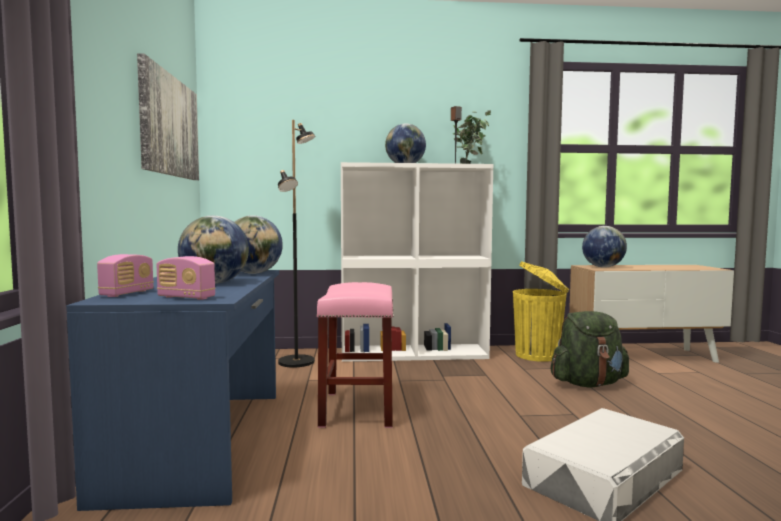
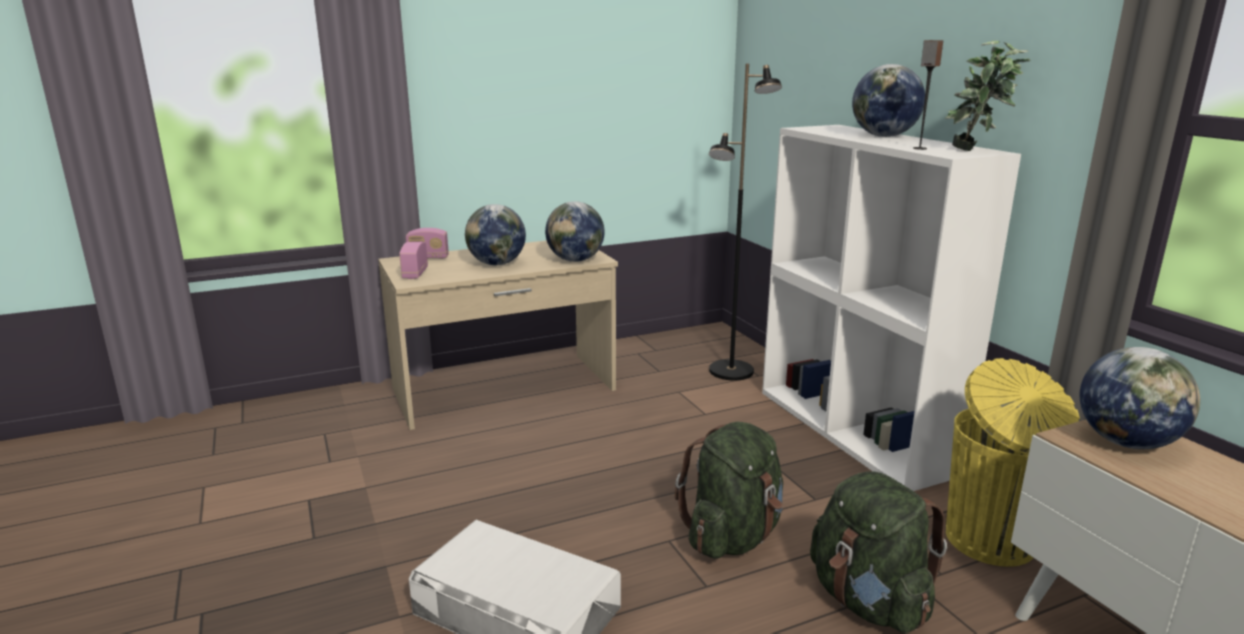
camera: 70 degrees right, 15 degrees up
blue desk [66,270,279,511] -> beige desk [378,240,618,430]
picture [137,53,199,180] -> none
pink stool [316,282,394,428] -> none
none -> green backpack [675,422,783,559]

